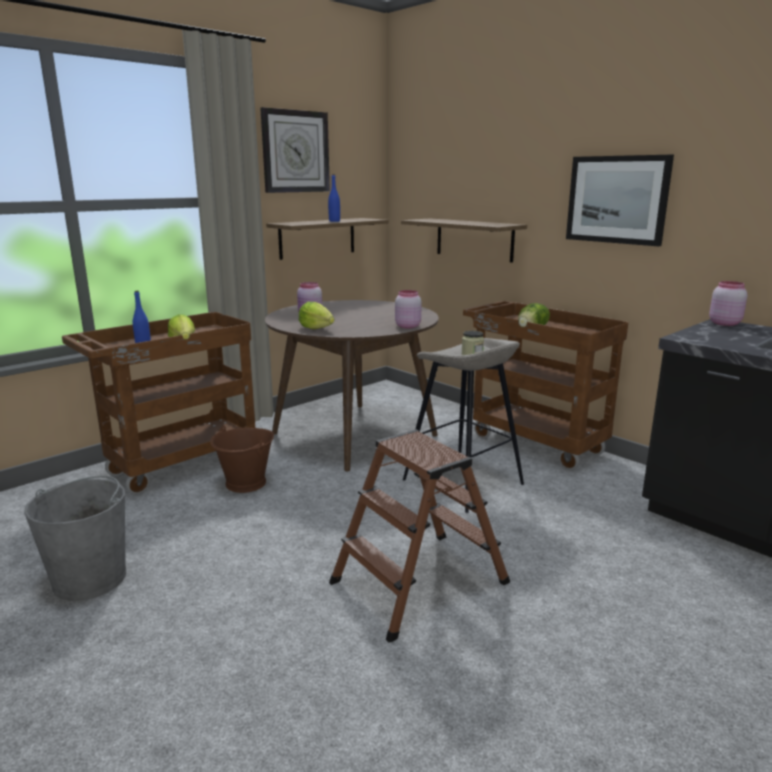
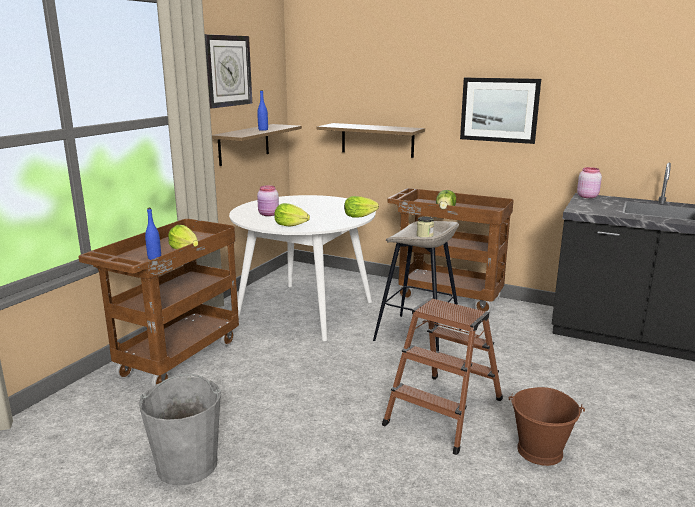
camera: 20 degrees left, 0 degrees up
brown bucket [210,426,274,493] -> brown bucket moved to [509,387,585,466]
brown dining table [265,300,439,471] -> white dining table [229,195,376,341]
pink jar [395,290,422,328] -> lettuce [344,196,379,218]

